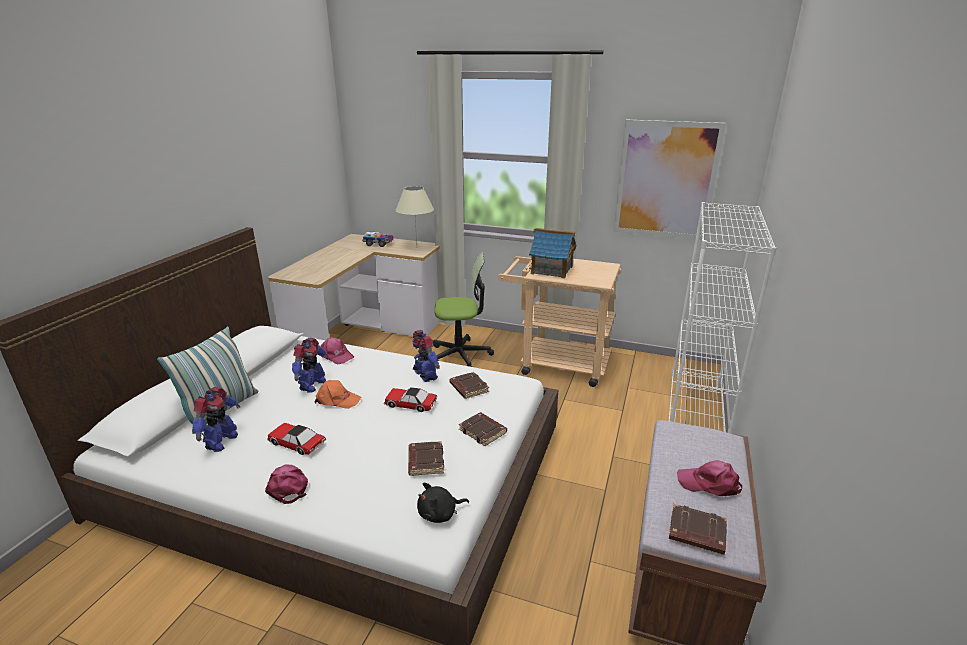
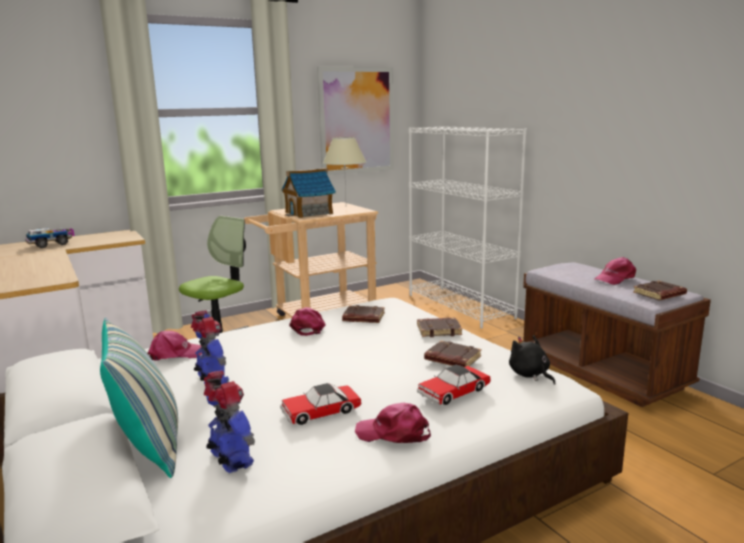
camera: 50 degrees left, 10 degrees down
orange cap [314,380,361,409] -> none
toy car [384,387,437,412] -> toy car moved to [417,365,491,405]
beige table lamp [395,186,434,244] -> beige table lamp moved to [323,137,366,198]
toy robot [412,330,440,382] -> pink cap [289,307,325,336]
black plush toy [417,483,469,523] -> black plush toy turned 135 degrees clockwise [509,335,555,385]

